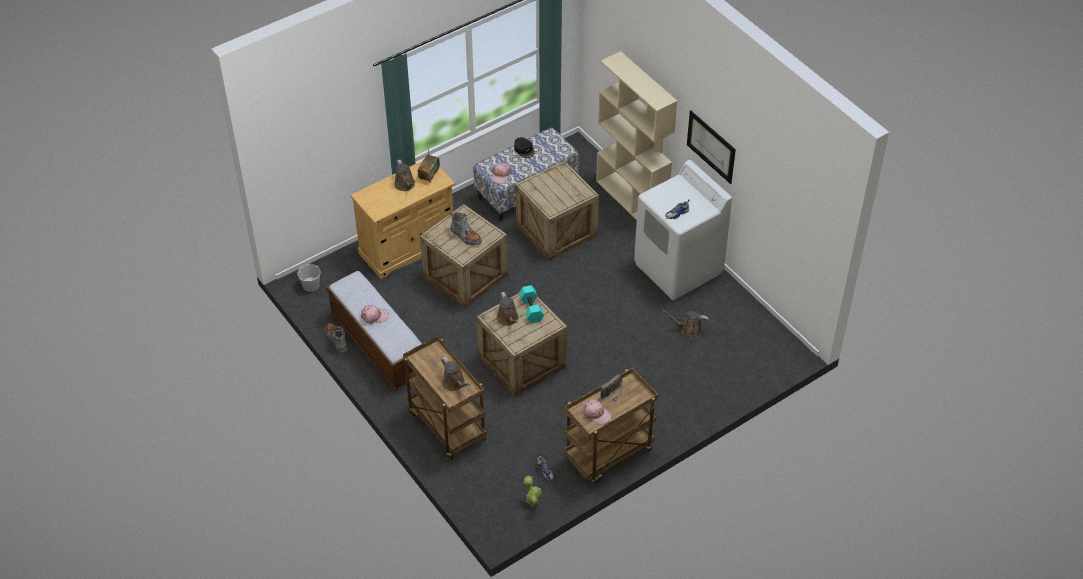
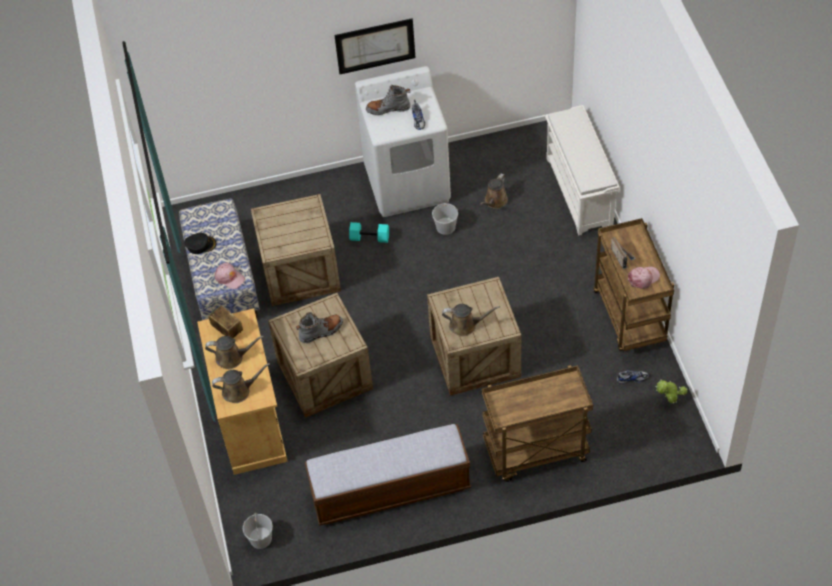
camera: 65 degrees left, 5 degrees up
grey boot [326,323,347,354] -> grey boot moved to [366,85,411,115]
pink cap [361,305,389,324] -> none
brown watering can [441,357,471,391] -> brown watering can moved to [212,363,270,403]
turquoise dumbbell [519,285,544,323] -> turquoise dumbbell moved to [349,222,389,243]
beige bookcase [596,51,677,220] -> none
none -> white bucket [432,203,458,235]
none -> white shoe rack [545,105,620,236]

